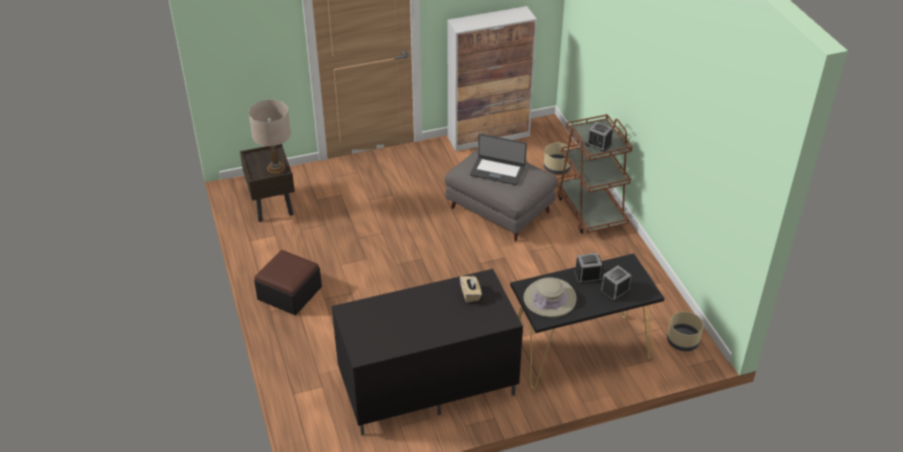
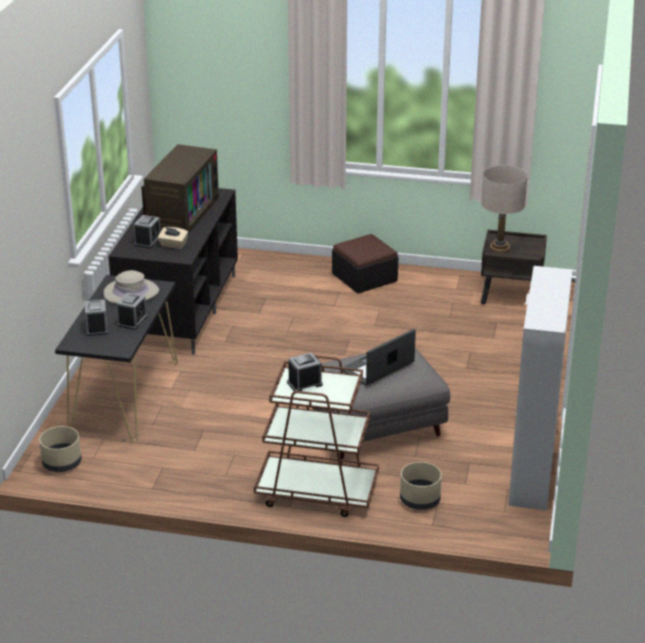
camera: 120 degrees right, 10 degrees down
none -> alarm clock [134,215,161,248]
none -> television [141,144,219,234]

